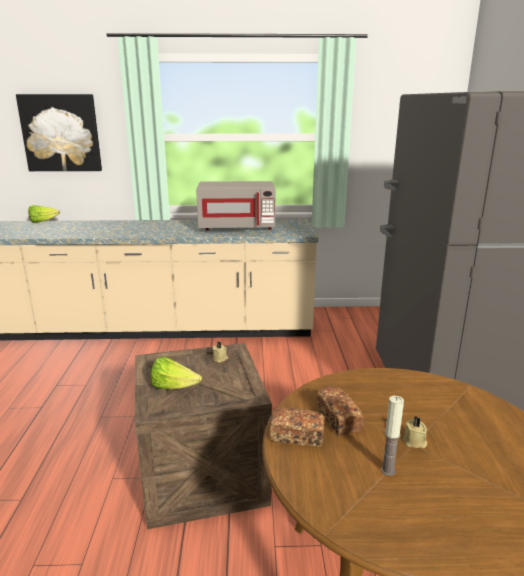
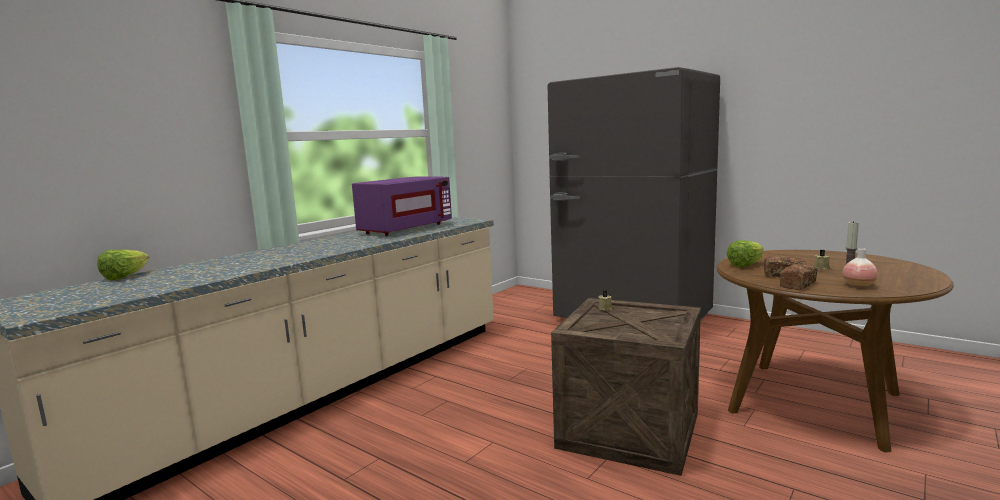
camera: 50 degrees left, 10 degrees down
picture [16,94,102,171] -> none
lettuce [151,357,202,389] -> lettuce moved to [727,240,763,267]
grey microwave [196,181,275,230] -> purple microwave [352,176,452,236]
none -> vase [843,248,878,288]

